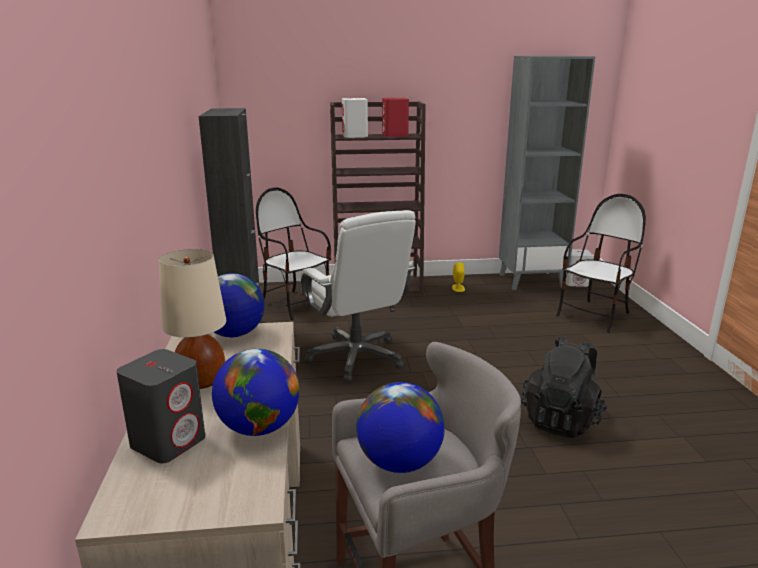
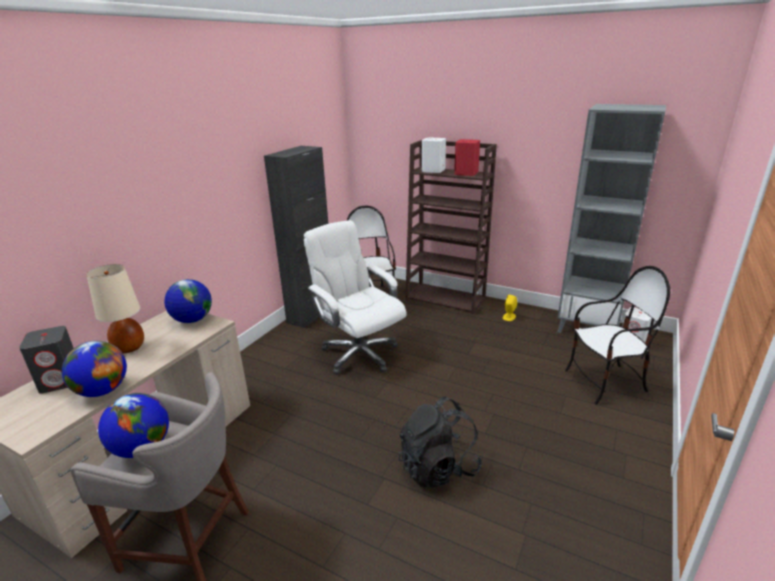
camera: 35 degrees right, 5 degrees up
white office chair [300,210,416,382] -> white office chair turned 135 degrees clockwise [303,220,406,375]

